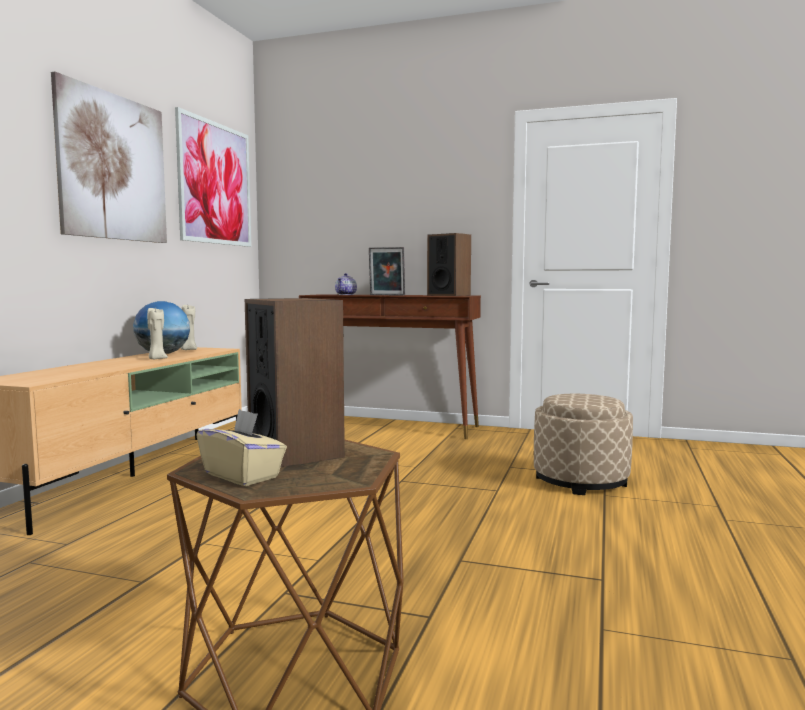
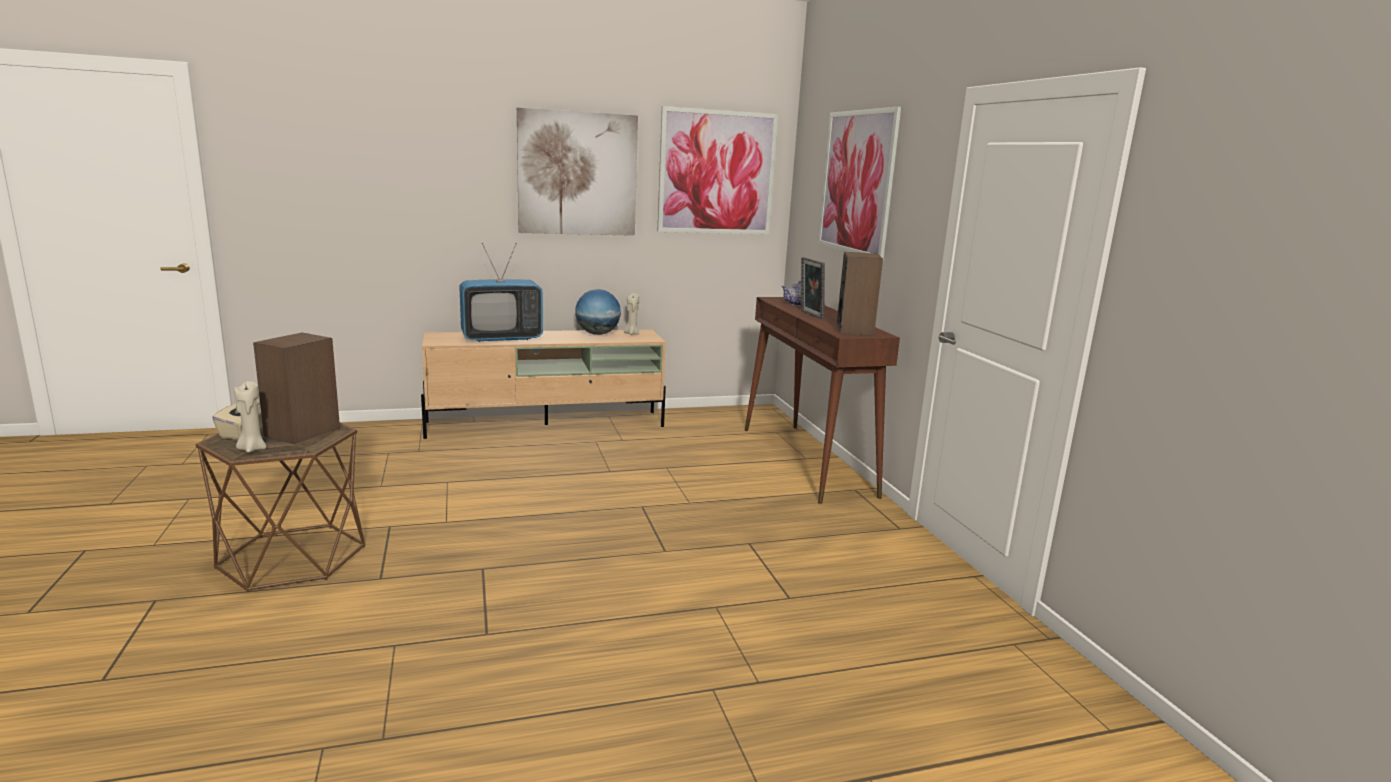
camera: 55 degrees right, 10 degrees up
beige candle [147,308,168,359] -> beige candle moved to [234,381,267,453]
beige ottoman [534,394,633,495] -> none
none -> television [459,243,543,342]
none -> picture [818,107,901,259]

